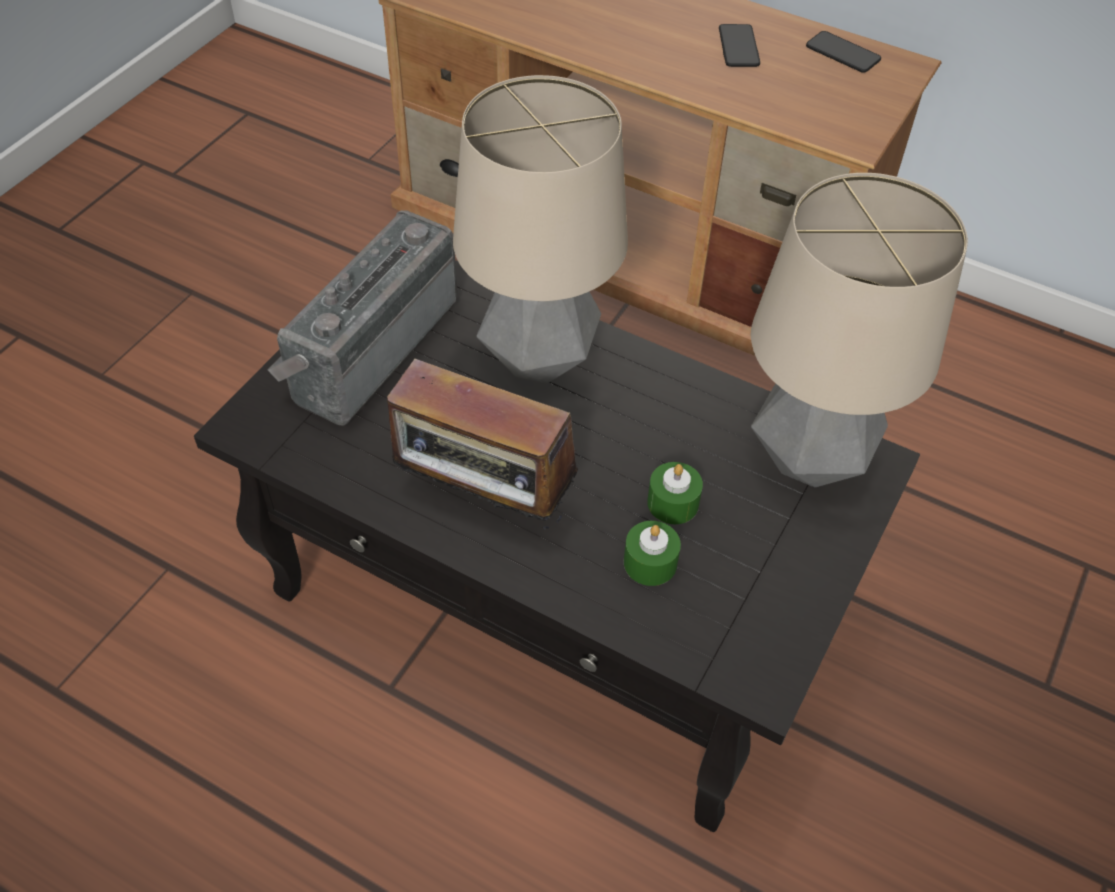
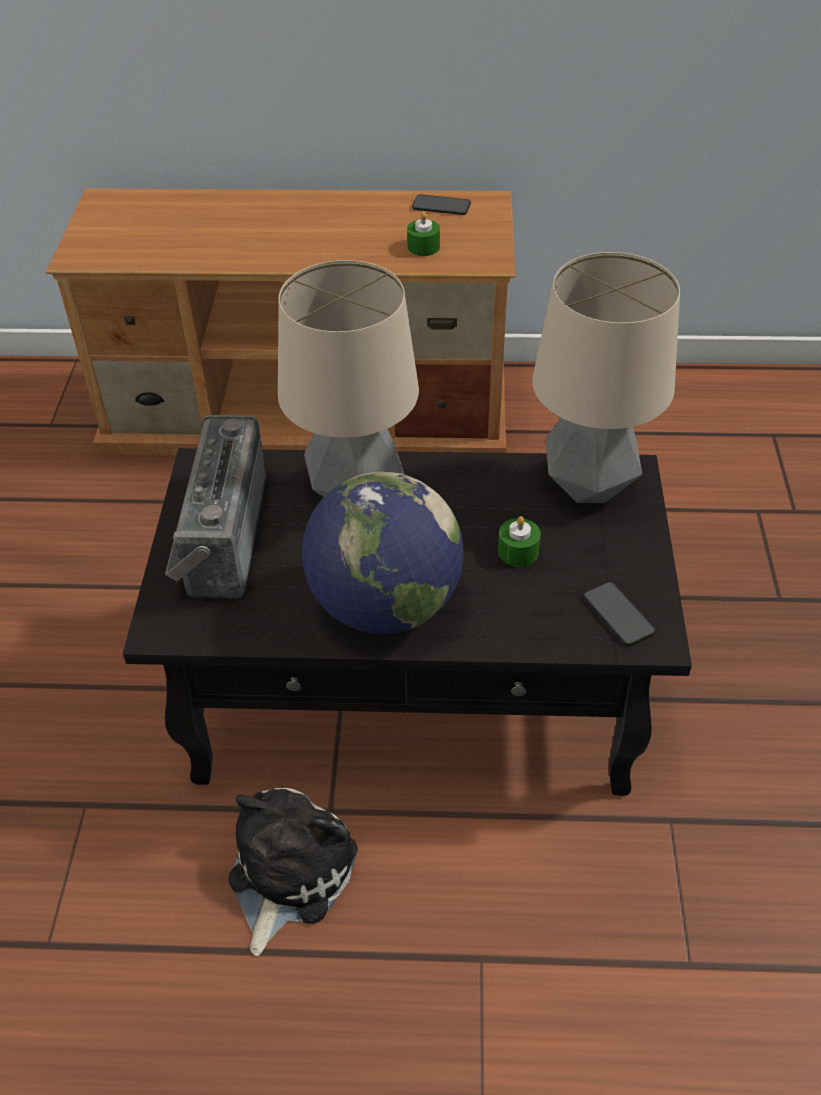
camera: 25 degrees left, 5 degrees down
radio [387,359,578,530] -> globe [302,472,464,634]
green candle [624,521,681,586] -> green candle moved to [407,212,440,256]
phone [719,24,760,67] -> phone moved to [583,582,656,646]
none -> plush toy [228,788,358,956]

